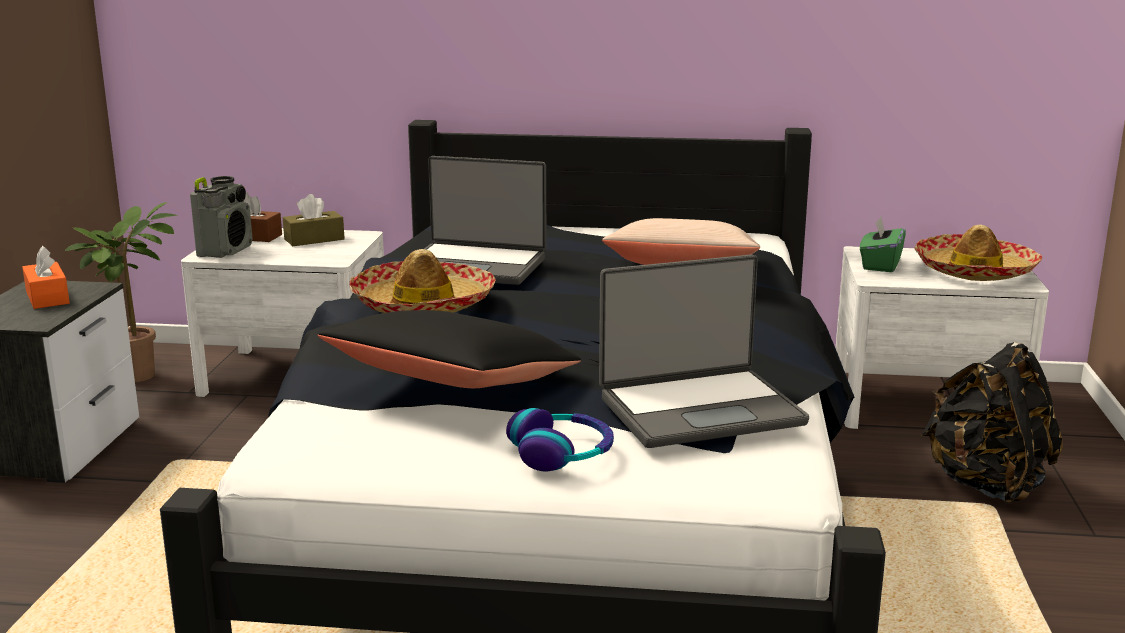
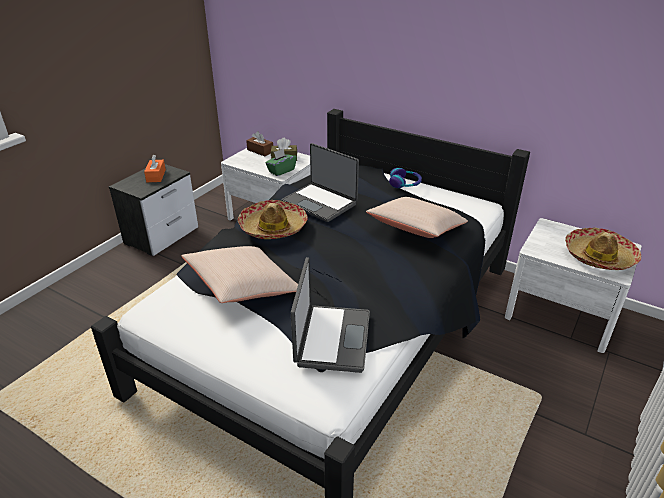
camera: 25 degrees right, 15 degrees up
potted plant [65,202,178,382] -> none
radio [190,176,252,258] -> none
black pillow [318,310,581,388] -> beige pillow [182,246,298,303]
headphones [506,408,614,471] -> headphones moved to [389,168,422,188]
laptop [599,254,809,448] -> laptop turned 90 degrees counterclockwise [291,257,370,373]
green tissue box [860,217,906,272] -> green tissue box moved to [265,149,297,176]
black backpack [921,342,1063,504] -> none

